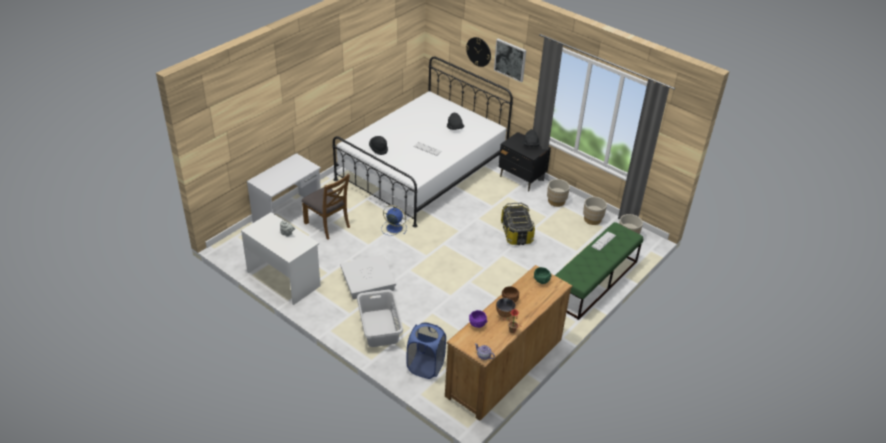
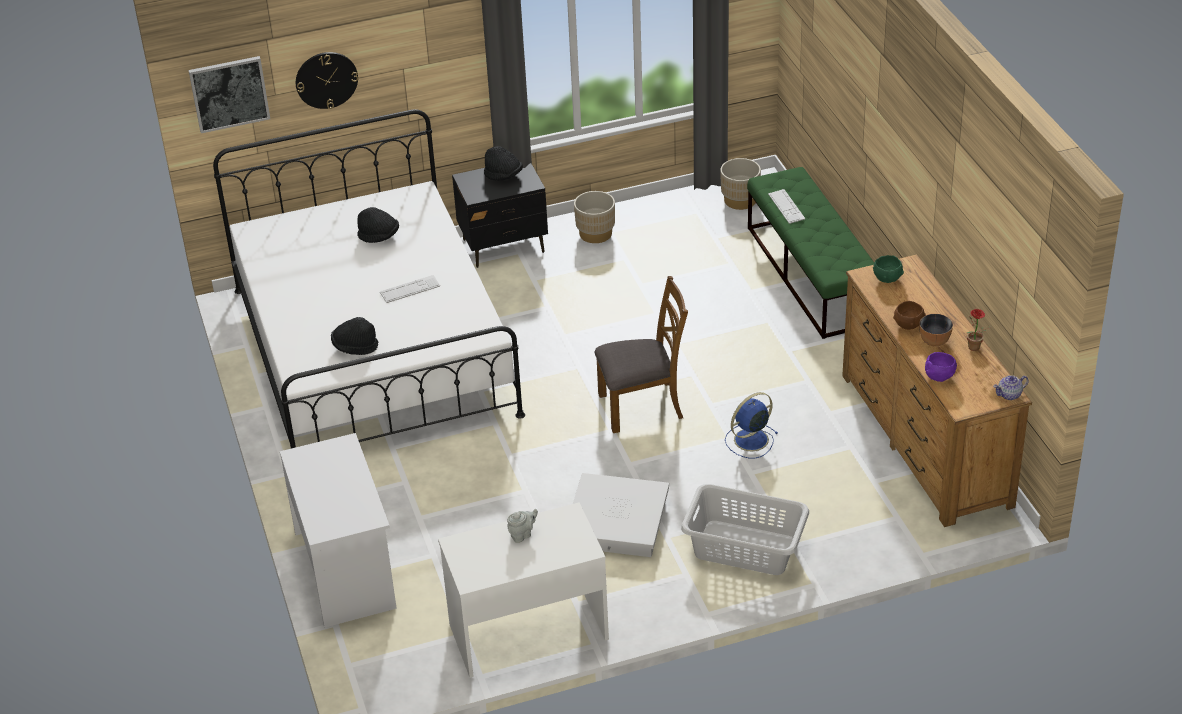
camera: 55 degrees left, 0 degrees up
brown chair [302,173,350,240] -> brown chair moved to [595,276,688,433]
blue fan [381,205,407,235] -> blue fan moved to [725,392,778,458]
blue laundry basket [407,323,446,379] -> none
picture [494,39,526,82] -> picture moved to [188,56,270,133]
storage box [501,203,535,245] -> none
beige planter [583,197,607,225] -> none

